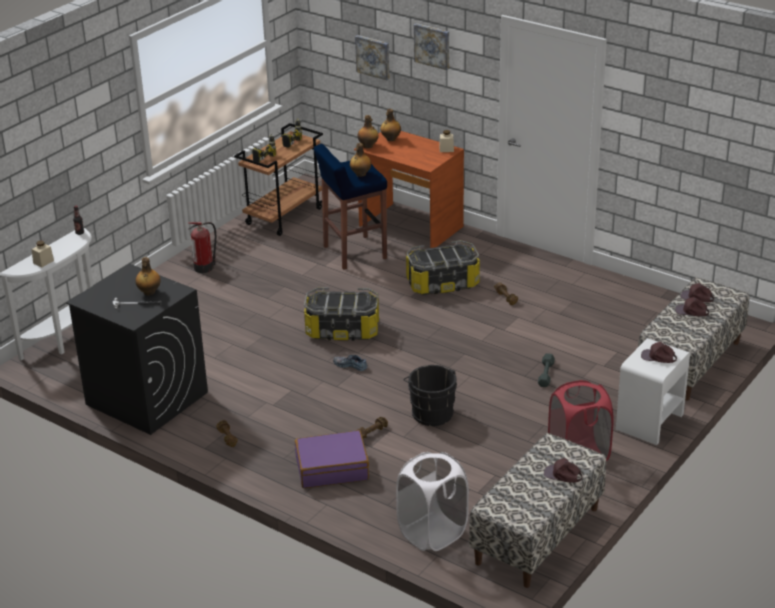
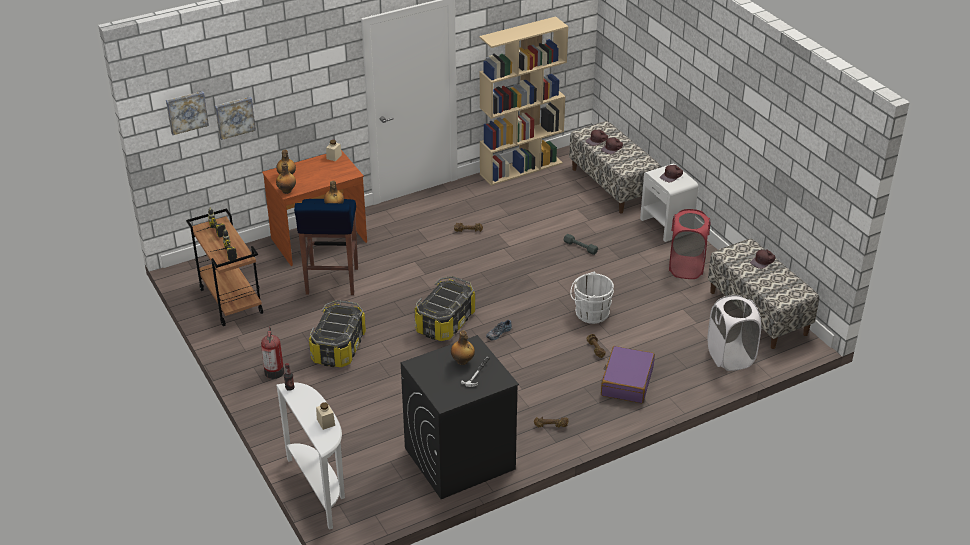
camera: 65 degrees left, 5 degrees up
black bucket [403,365,457,426] -> white bucket [570,272,614,324]
storage box [406,240,480,295] -> storage box moved to [309,300,366,367]
picture [414,23,449,70] -> picture moved to [166,91,209,135]
none -> beige bookcase [479,16,568,186]

